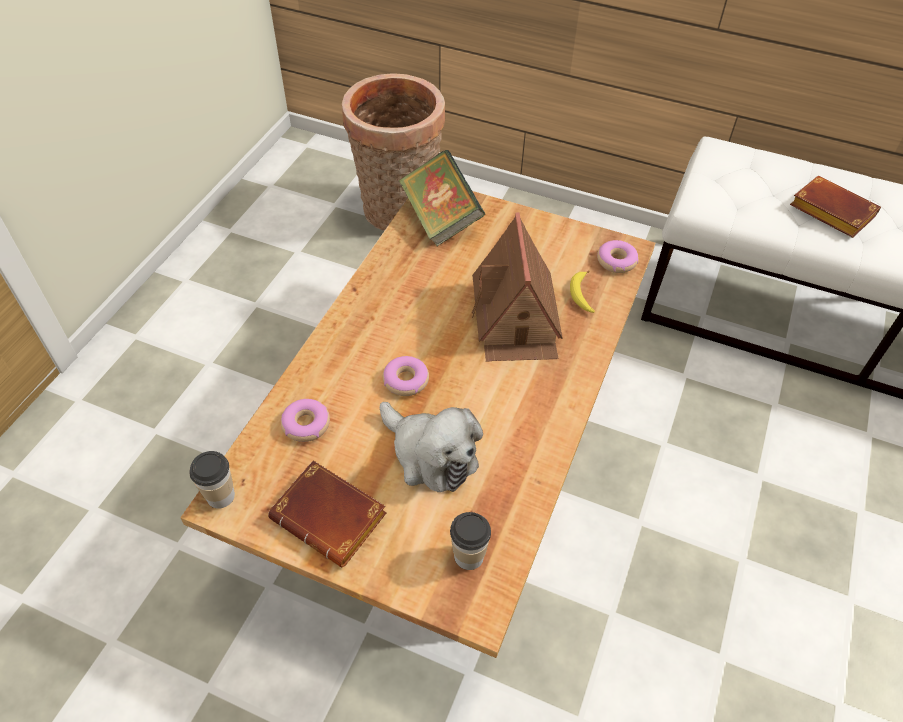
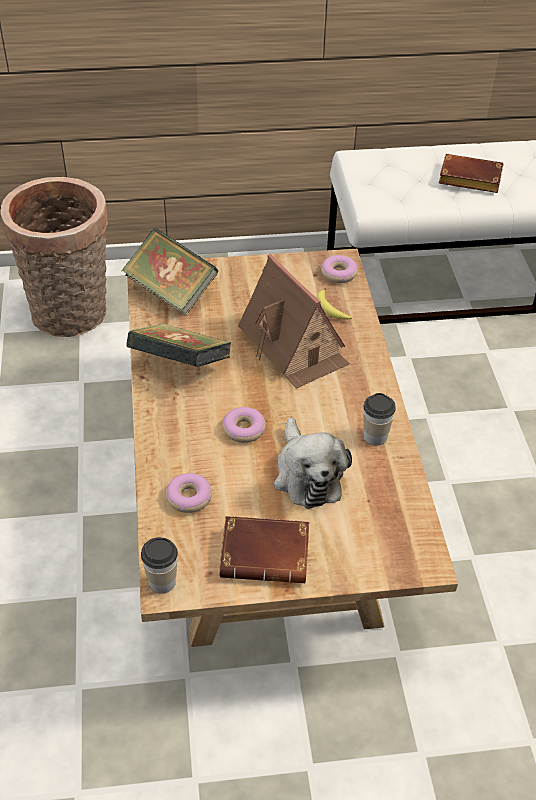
camera: 30 degrees left, 5 degrees down
plush toy [380,402,483,492] -> plush toy turned 60 degrees clockwise [274,418,352,509]
cup [450,512,491,570] -> cup moved to [363,393,396,445]
none -> book [127,323,232,367]

